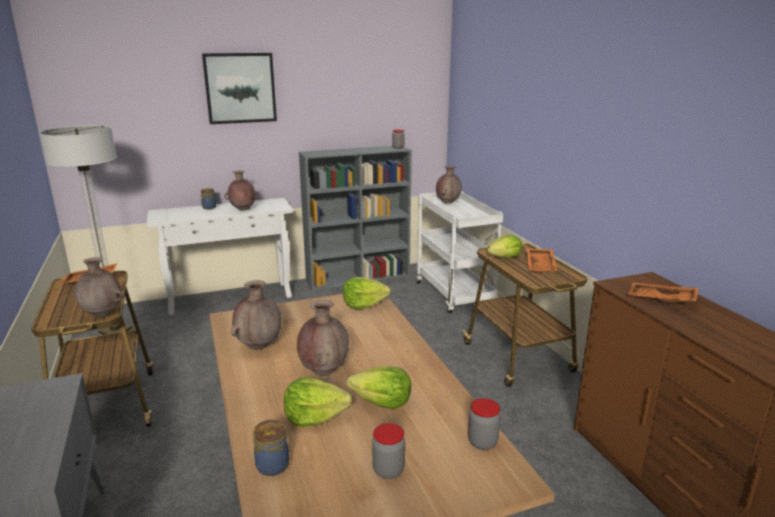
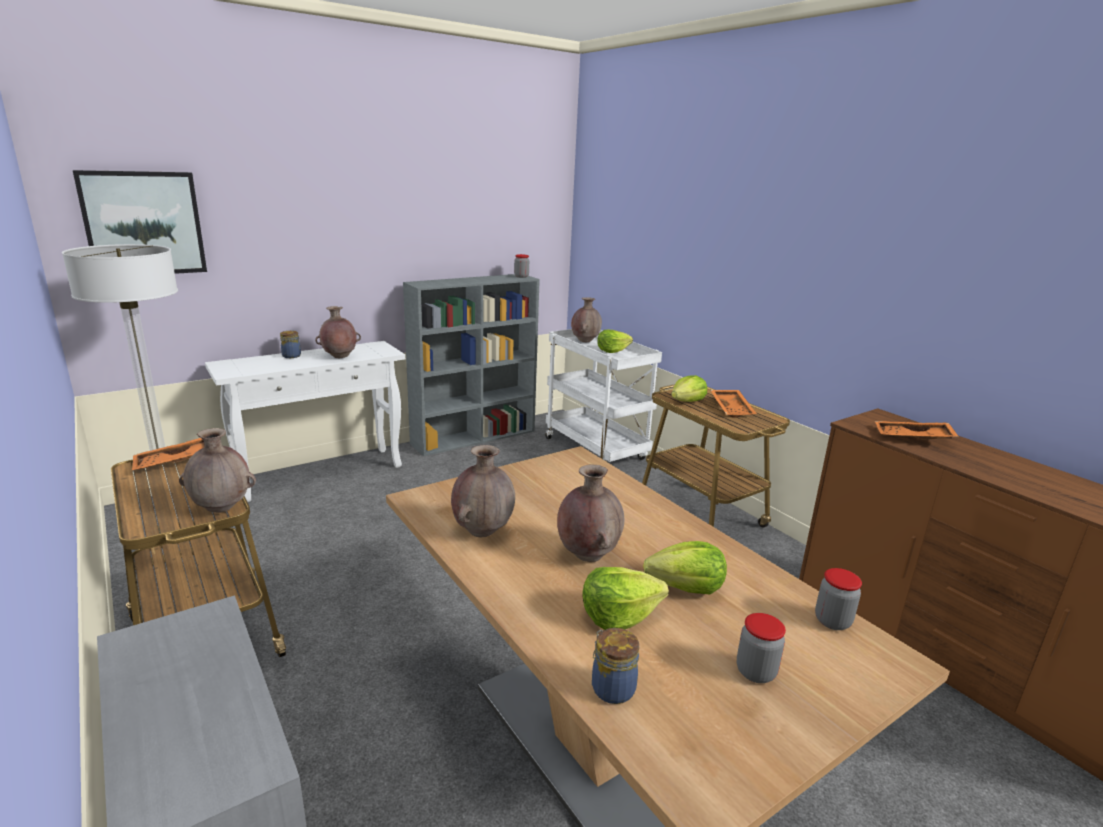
camera: 15 degrees left, 0 degrees up
picture [202,53,277,124] -> picture moved to [73,170,207,274]
lettuce [343,277,391,309] -> lettuce moved to [597,329,633,353]

